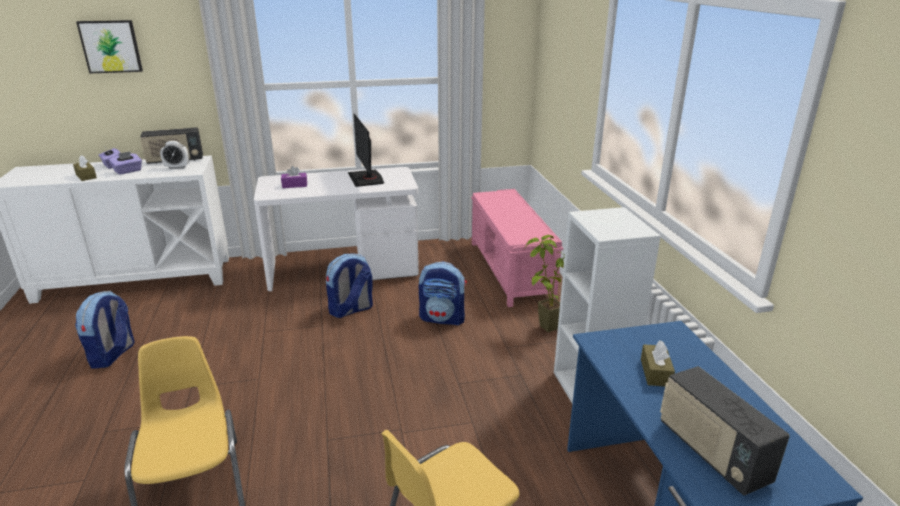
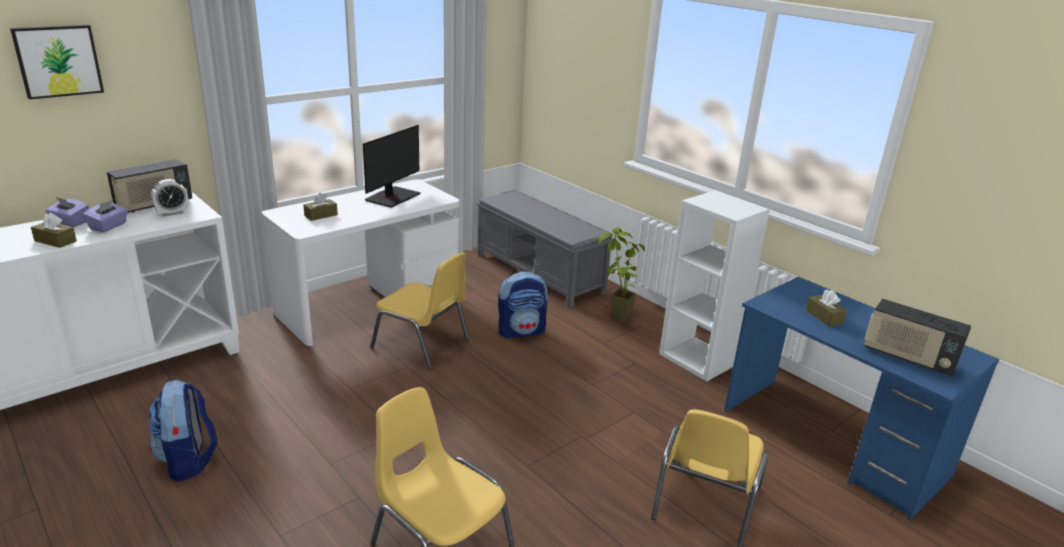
camera: 30 degrees left, 0 degrees up
purple tissue box [281,166,307,188] -> brown tissue box [303,193,338,221]
backpack [326,254,373,318] -> yellow chair [370,253,470,370]
monitor [348,114,384,187] -> monitor turned 105 degrees counterclockwise [363,125,421,208]
pink bench [471,189,563,307] -> grey bench [477,190,613,308]

